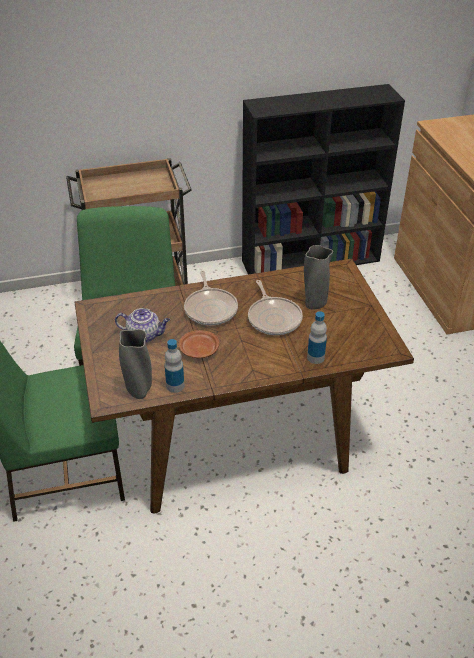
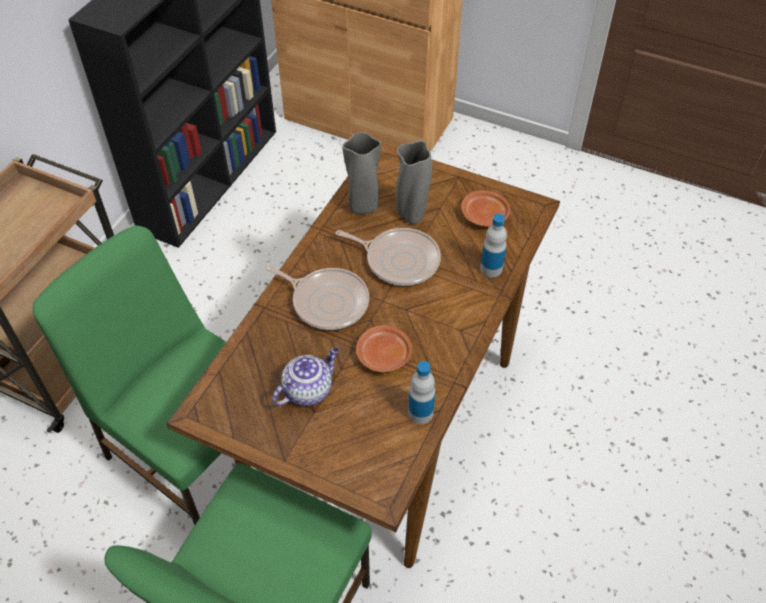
camera: 50 degrees left, 10 degrees up
grey vase [119,329,152,399] -> grey vase moved to [342,132,381,214]
none -> brown plate [461,190,511,227]

